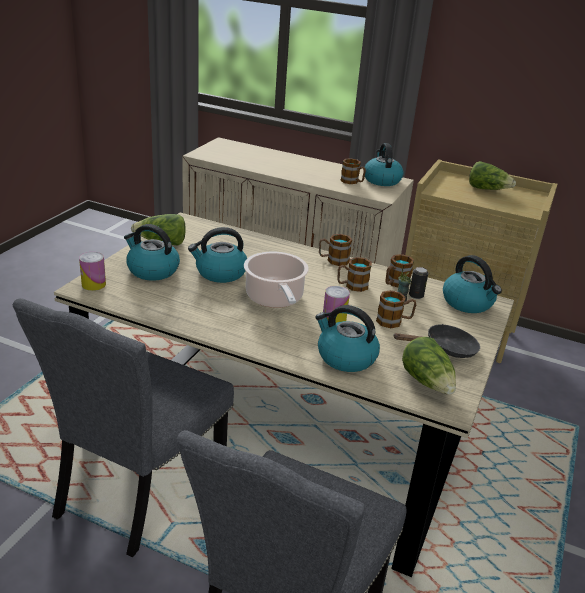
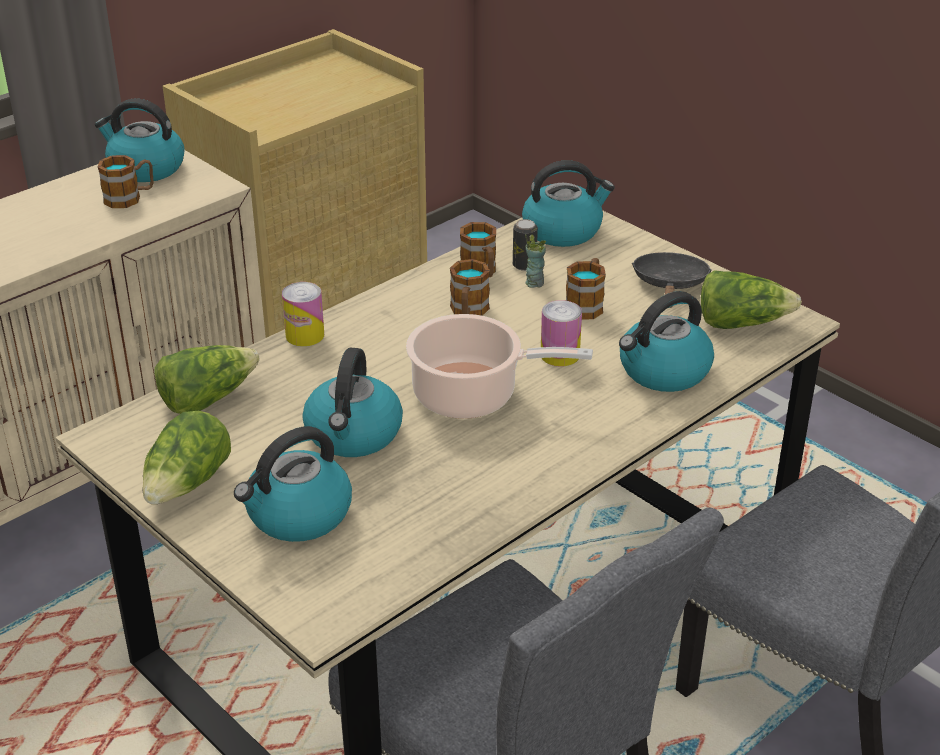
camera: 65 degrees left, 5 degrees up
can [79,252,106,291] -> can moved to [282,282,324,347]
mug [319,234,352,266] -> none
lettuce [469,161,516,190] -> lettuce moved to [154,345,260,414]

